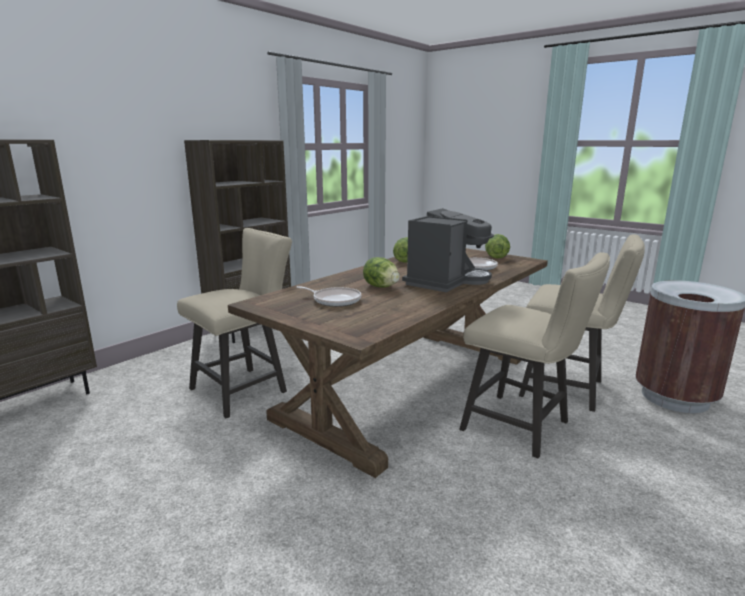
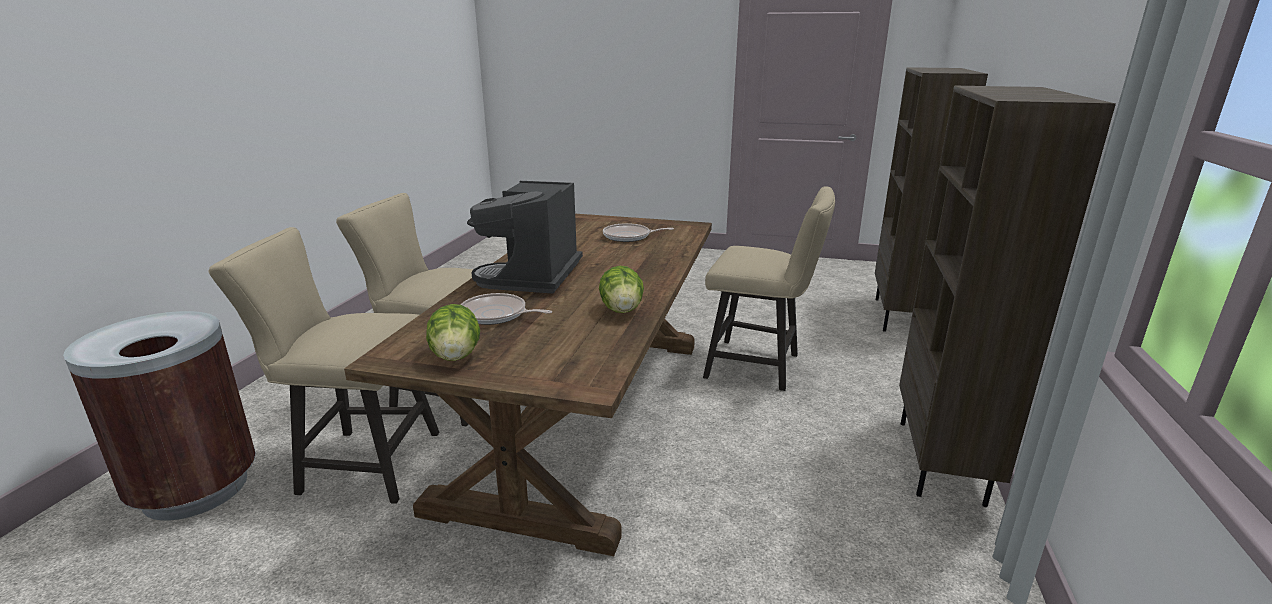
camera: 155 degrees right, 5 degrees up
beige chair [177,228,292,418] -> beige chair turned 90 degrees counterclockwise [703,186,835,391]
lettuce [363,257,400,287] -> none

